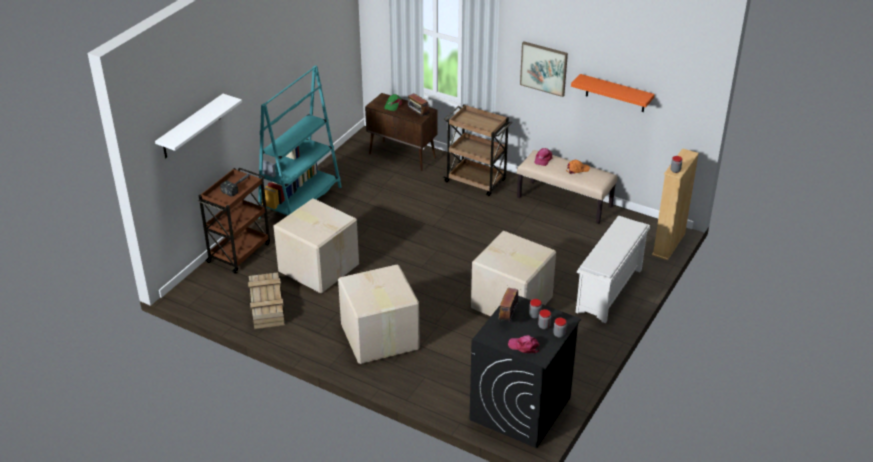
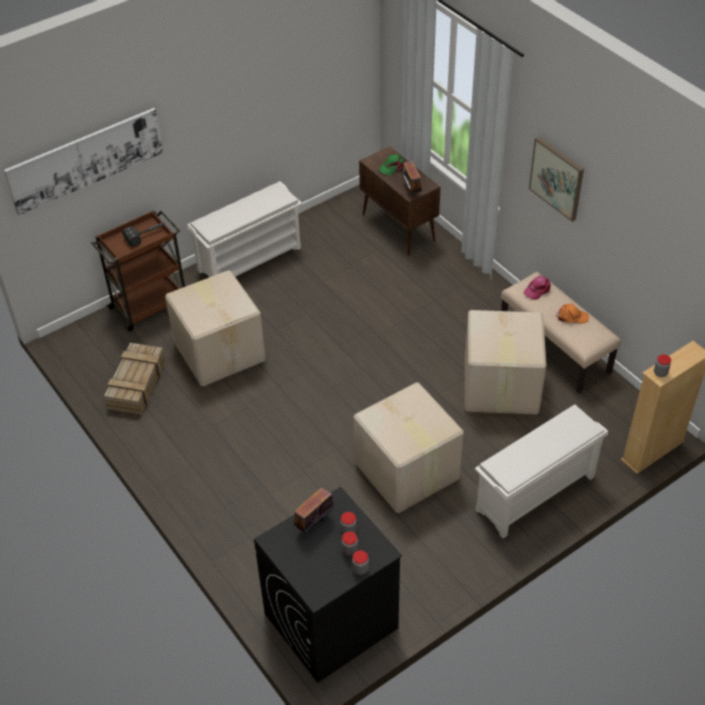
camera: 25 degrees right, 10 degrees up
white shelf [155,94,242,158] -> picture [4,108,163,216]
turquoise bookcase [258,65,342,219] -> white shoe rack [187,181,302,277]
cardboard box [338,264,420,364] -> cardboard box moved to [464,310,546,414]
brown cart [443,104,512,196] -> none
pink cap [508,335,540,353] -> none
orange shelf [571,74,655,112] -> none

